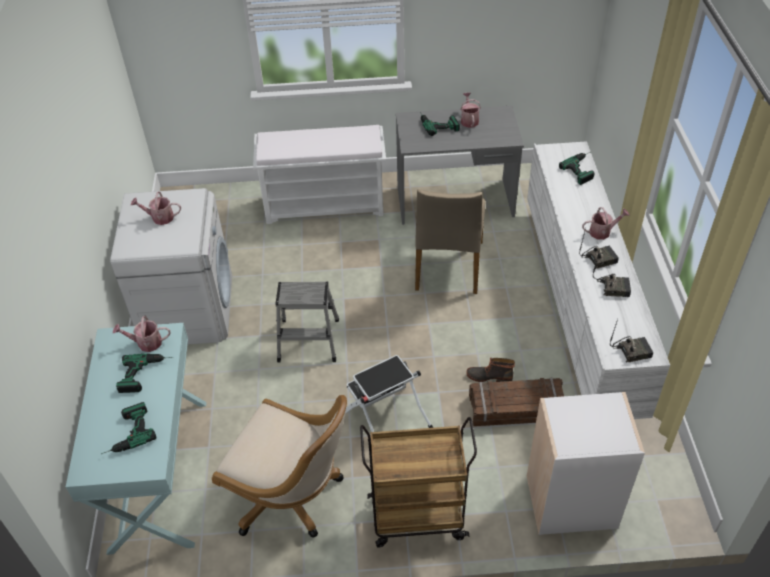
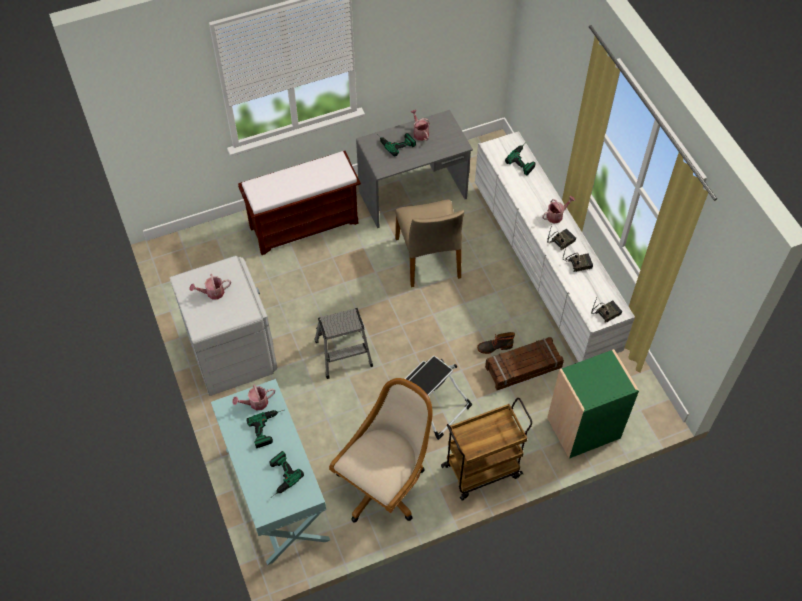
camera: 20 degrees left, 10 degrees up
office chair [212,395,347,538] -> office chair turned 60 degrees counterclockwise [329,378,433,523]
white bench [253,125,386,224] -> brown bench [238,151,361,255]
white bookcase [527,392,645,535] -> green bookcase [547,349,639,458]

